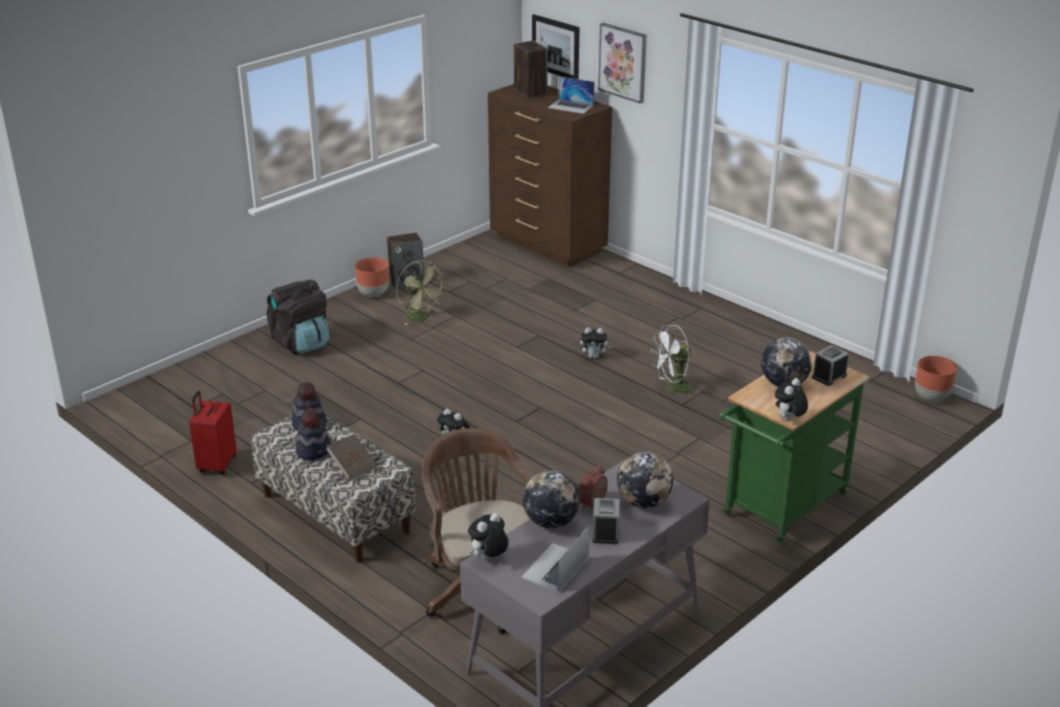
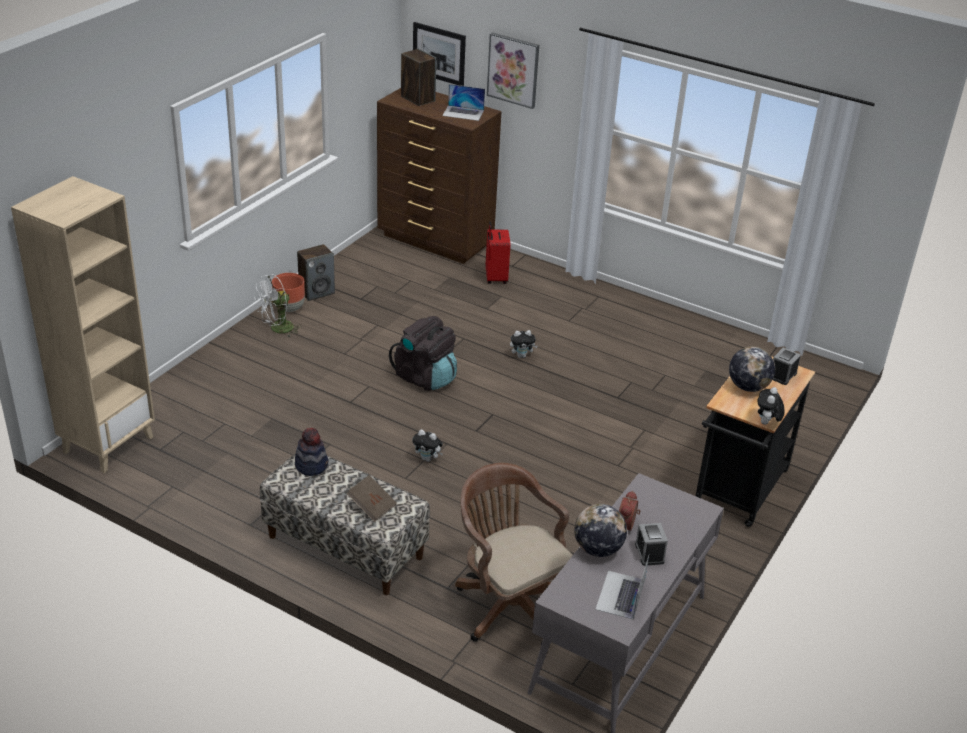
camera: 15 degrees left, 5 degrees up
red suitcase [189,391,237,475] -> red suitcase moved to [485,221,511,284]
black backpack [267,280,329,354] -> black backpack moved to [389,316,457,391]
hat [296,408,331,460] -> none
green fan [396,261,446,325] -> none
plush toy [468,513,509,559] -> none
globe [617,452,673,508] -> none
white fan [651,325,700,398] -> white fan moved to [254,274,302,337]
green cart [719,351,870,544] -> black cart [696,356,815,527]
brown planter [915,356,957,402] -> none
none -> beige bookcase [11,176,155,473]

